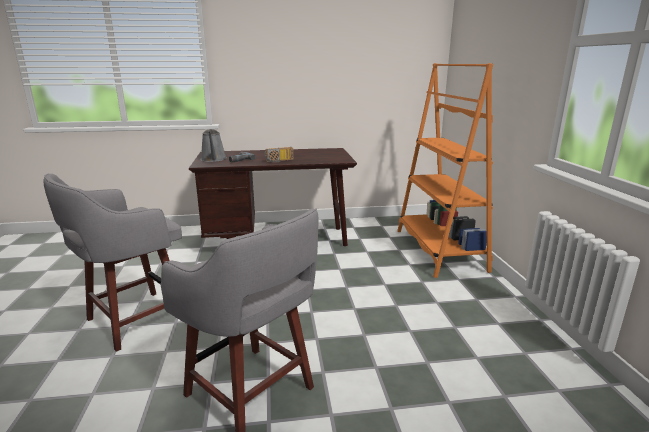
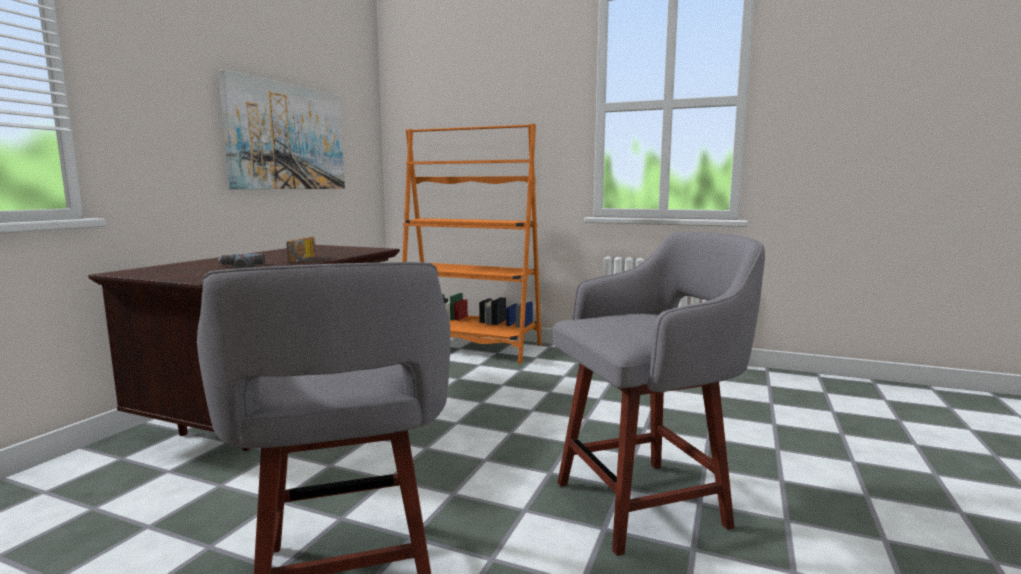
camera: 60 degrees left, 10 degrees down
grey watering can [201,129,227,162] -> none
none -> picture [218,69,345,189]

